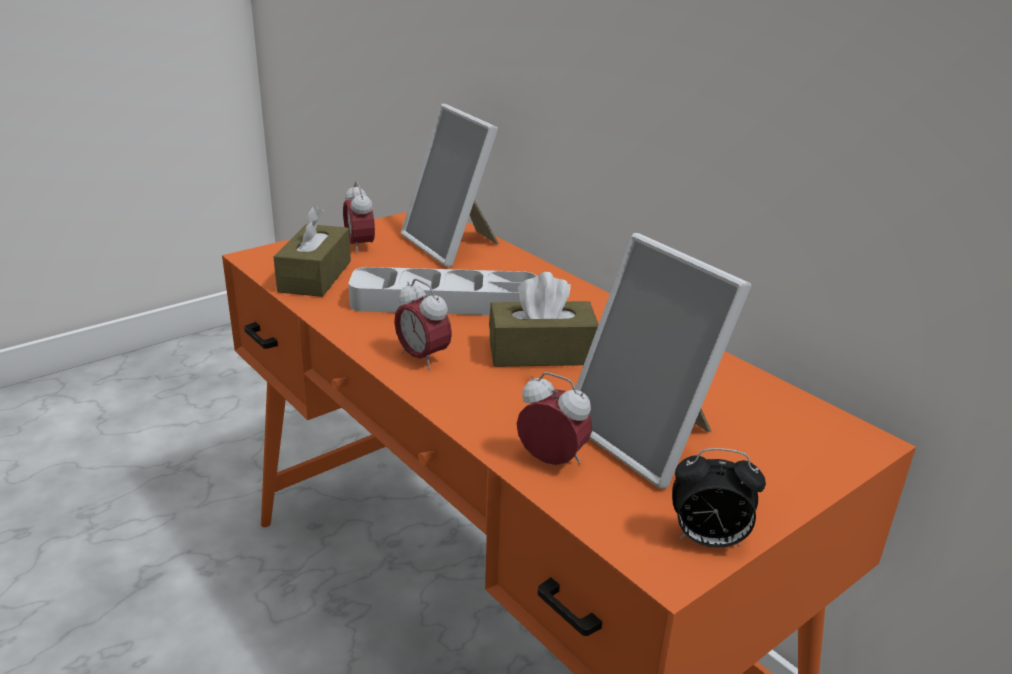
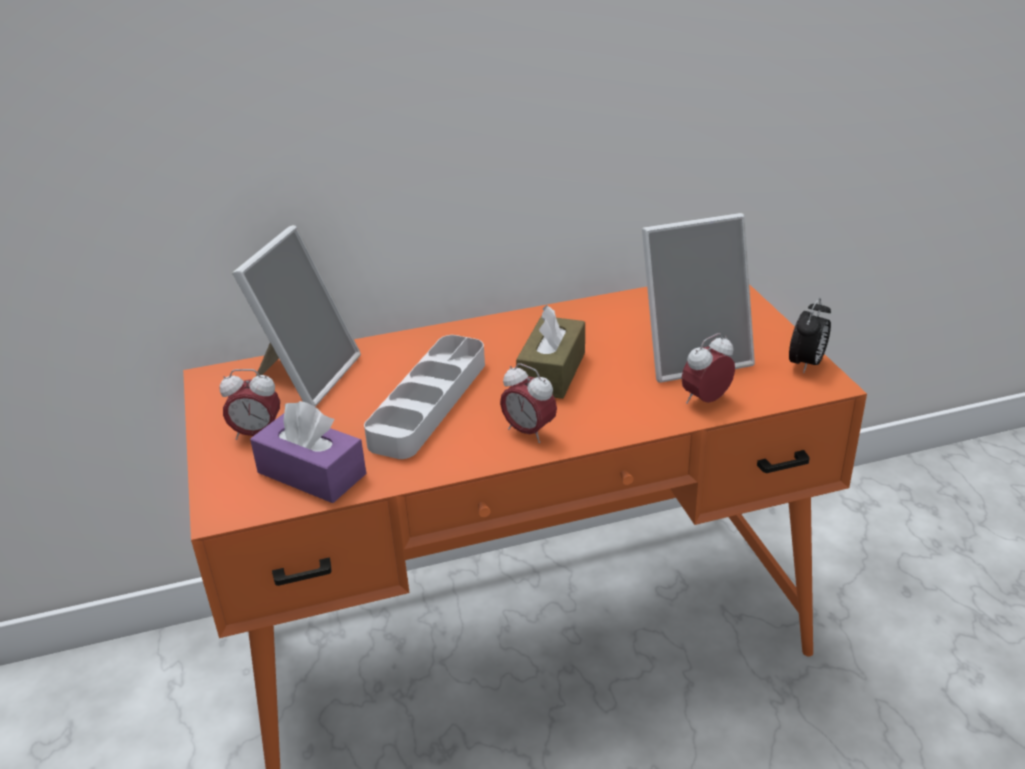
camera: 65 degrees left, 5 degrees up
brown tissue box [274,206,351,297] -> purple tissue box [250,401,366,503]
alarm clock [394,279,452,370] -> alarm clock turned 60 degrees clockwise [500,363,557,443]
picture frame [401,104,499,267] -> picture frame turned 60 degrees counterclockwise [232,225,361,407]

